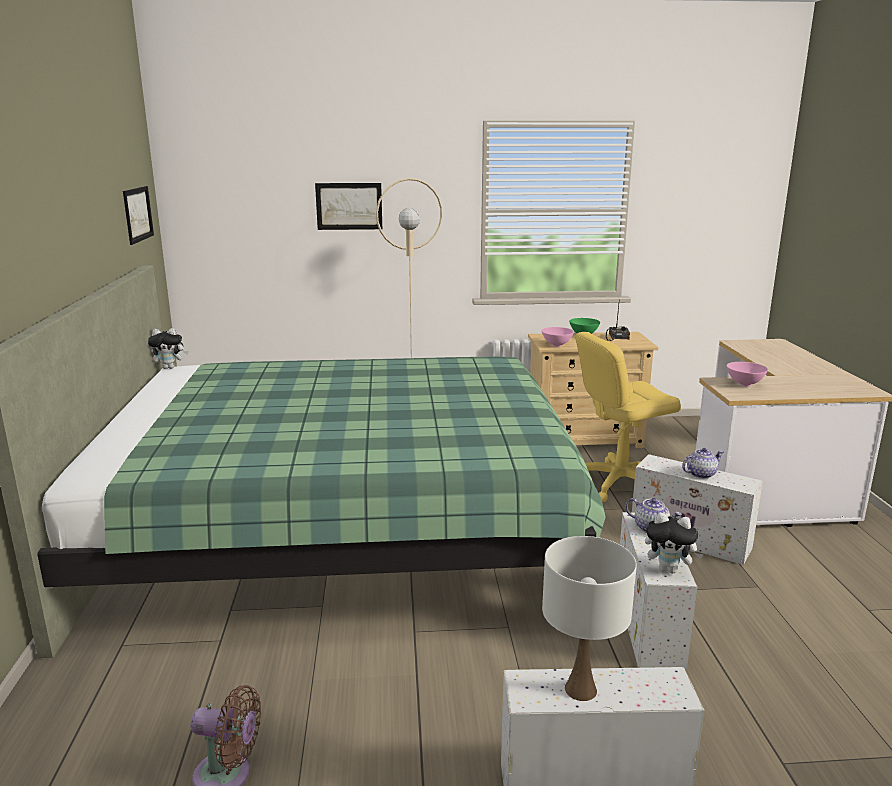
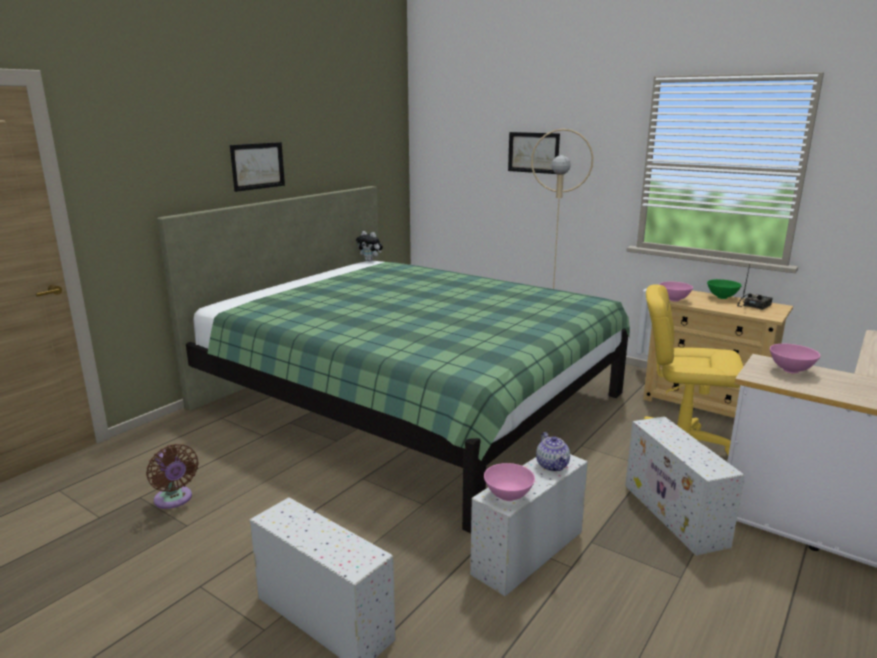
camera: 40 degrees right, 0 degrees up
picture [123,186,154,245] -> picture moved to [230,142,285,192]
white table lamp [542,536,637,701] -> none
plush toy [645,513,704,573] -> pink bowl [484,463,535,501]
teapot [682,448,724,479] -> none

